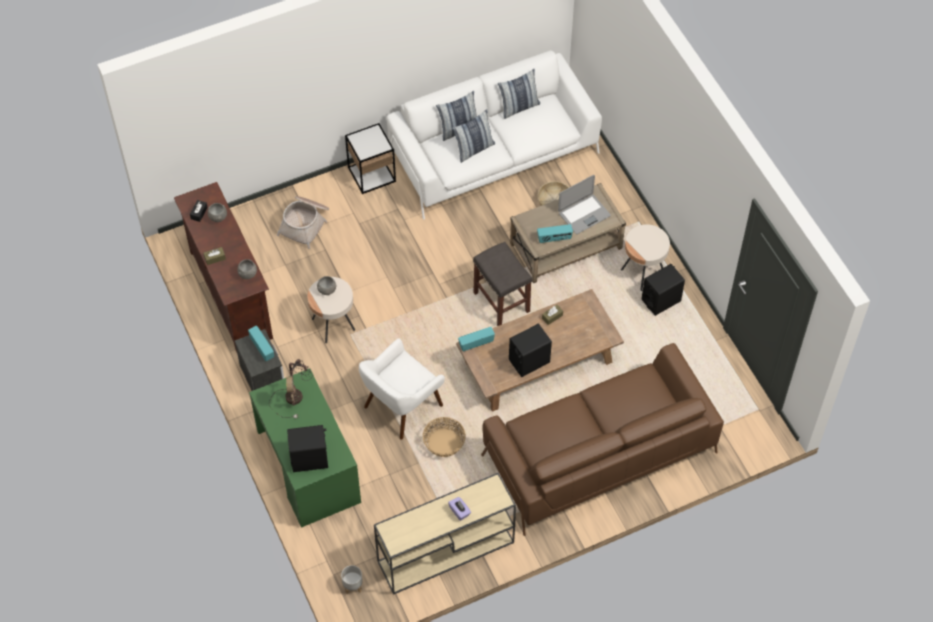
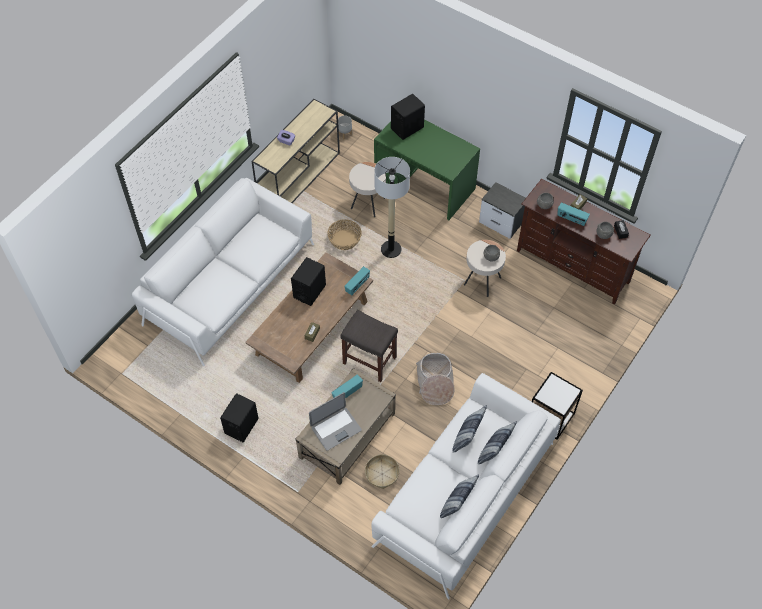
camera: 150 degrees right, 0 degrees up
radio [248,326,274,361] -> radio moved to [557,202,590,226]
table lamp [269,359,312,418] -> none
basket [277,196,329,249] -> basket moved to [416,353,455,405]
white armchair [359,338,445,439] -> floor lamp [374,157,410,258]
brown sofa [481,343,724,536] -> white sofa [132,178,314,366]
laptop [558,175,611,234] -> laptop turned 150 degrees counterclockwise [309,392,362,450]
beige side table [621,224,670,291] -> beige side table moved to [349,162,386,217]

